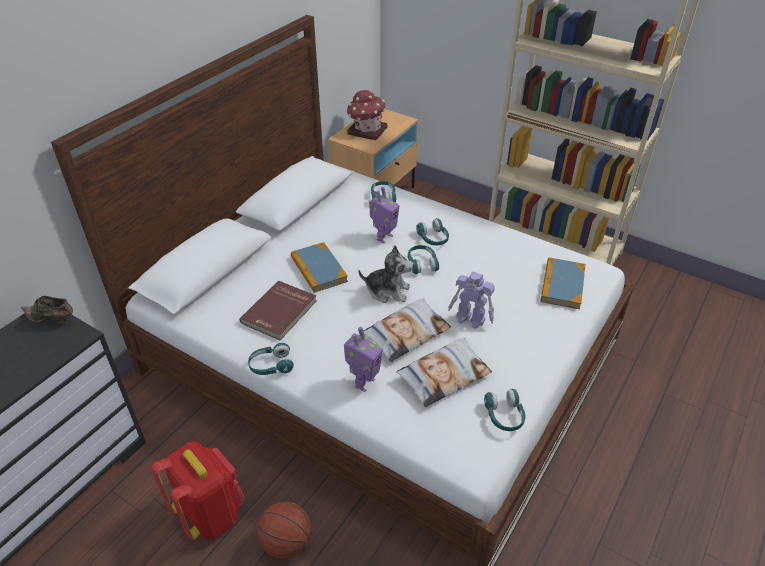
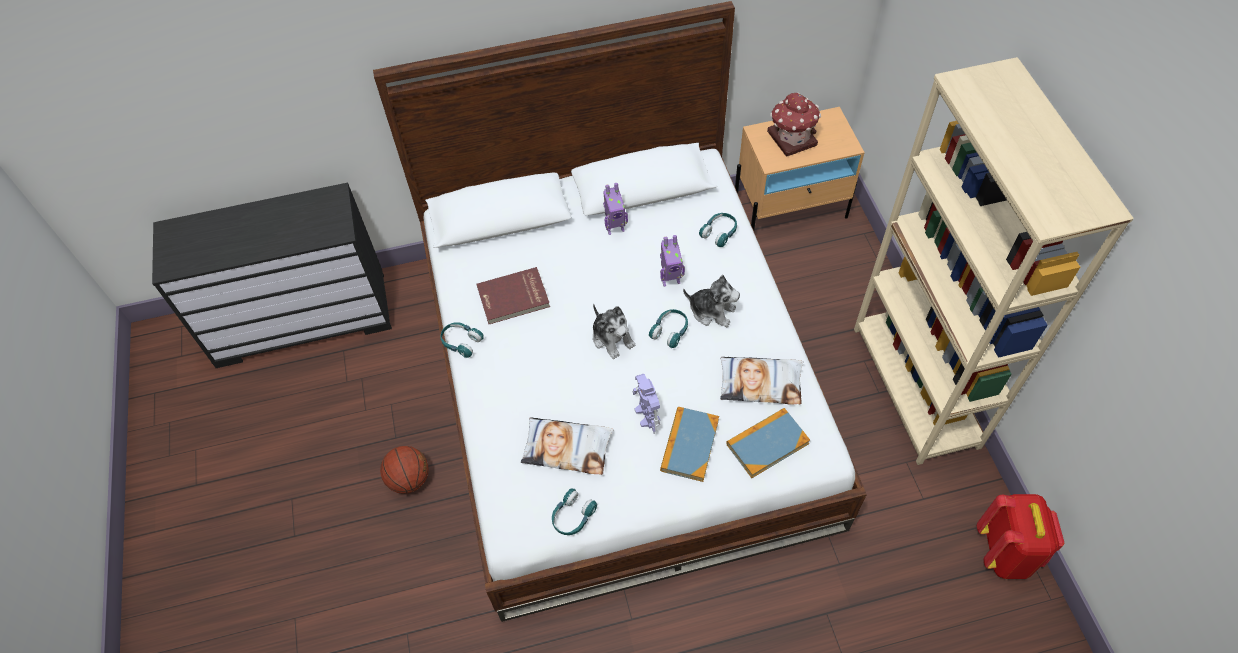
camera: 45 degrees right, 15 degrees up
brown shoe [20,296,73,324] -> none
red backpack [151,441,244,541] -> red backpack moved to [977,494,1065,579]
book [291,242,348,293] -> book moved to [660,407,719,482]
toy robot [344,327,383,392] -> toy robot moved to [603,183,628,235]
pillow [363,298,451,362] -> pillow moved to [720,357,804,404]
turquoise headphones [416,218,449,245] -> plush toy [683,275,740,327]

